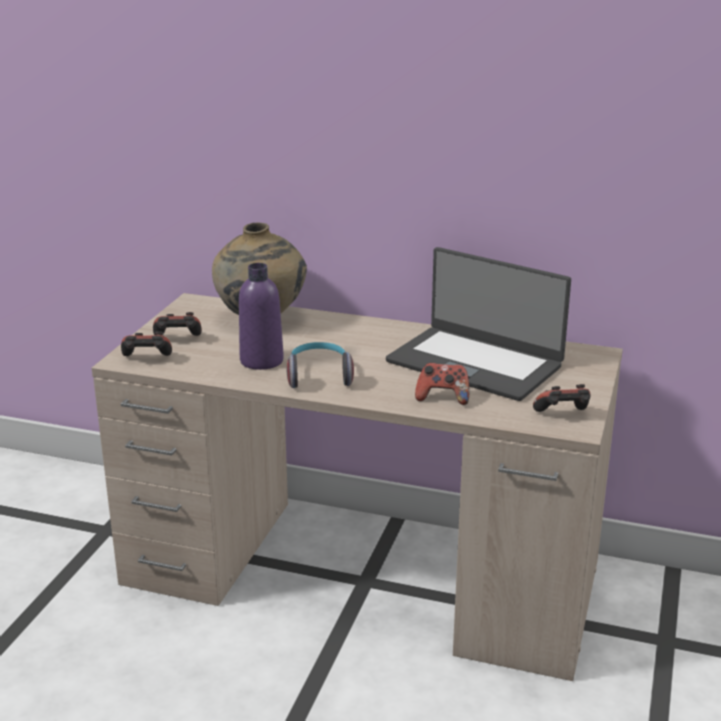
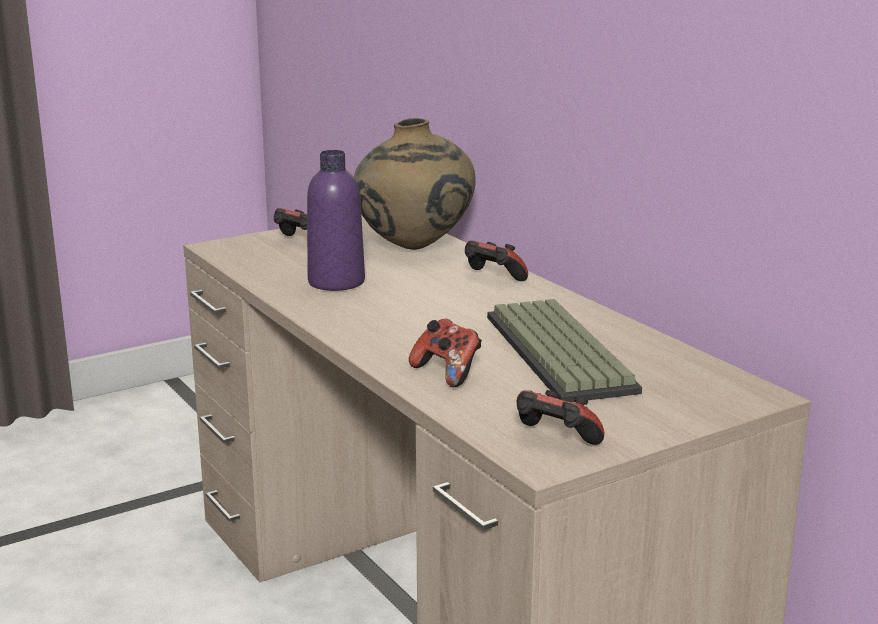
camera: 40 degrees right, 5 degrees down
game controller [121,331,172,356] -> game controller moved to [465,240,528,281]
headphones [287,342,354,388] -> none
laptop [386,247,571,401] -> keyboard [487,299,642,402]

